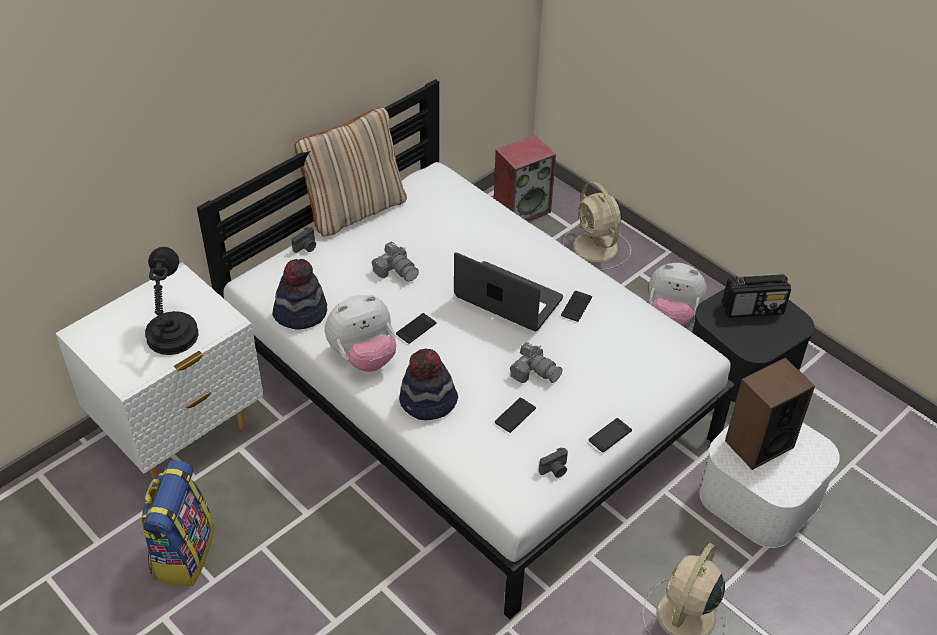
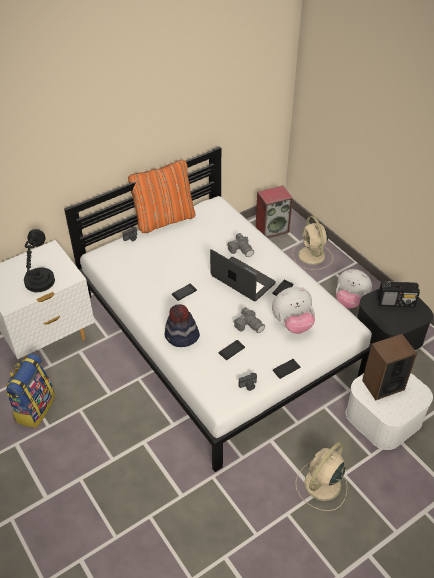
camera: 10 degrees right, 0 degrees up
hat [272,259,327,330] -> none
beige pillow [294,107,407,237] -> orange pillow [128,160,196,233]
plush toy [325,295,396,372] -> plush toy moved to [272,287,315,334]
camera [372,241,419,282] -> camera moved to [227,233,254,257]

